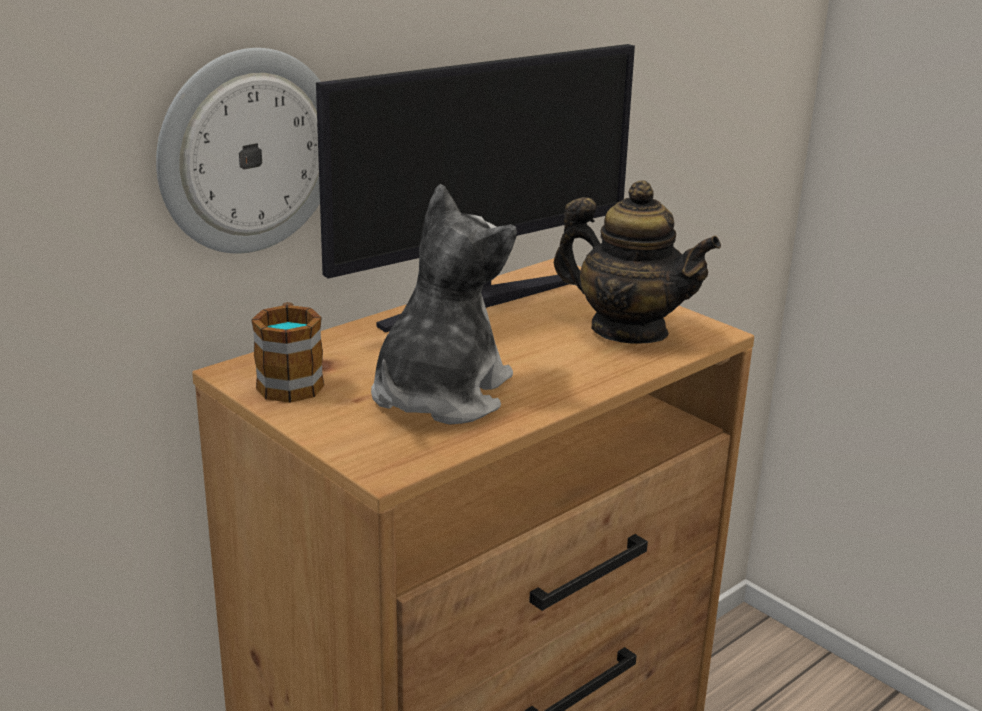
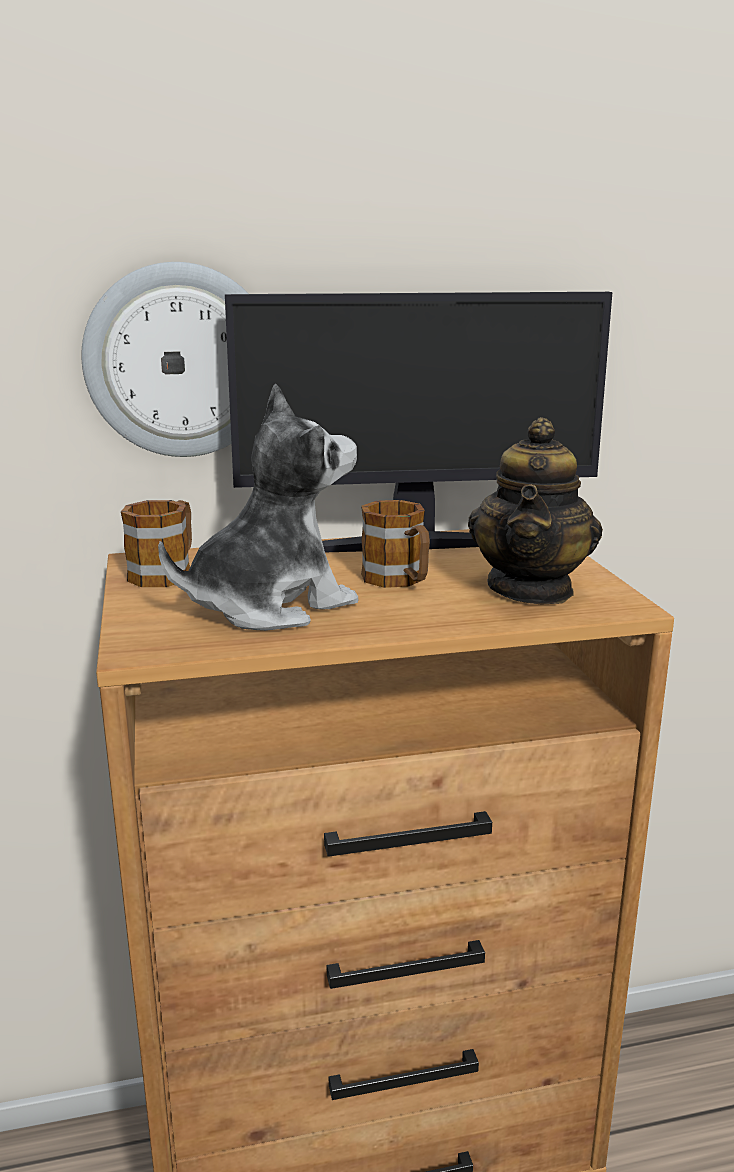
camera: 30 degrees right, 5 degrees down
teapot [554,180,721,344] -> teapot turned 45 degrees clockwise [468,417,603,605]
none -> mug [361,500,430,588]

